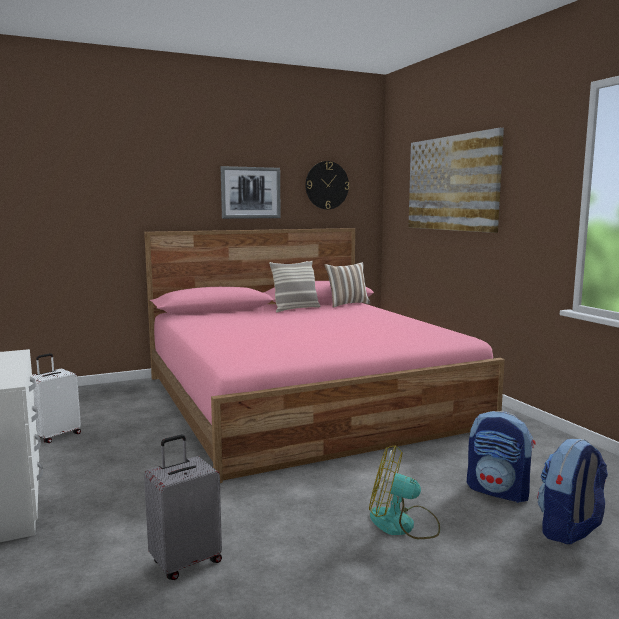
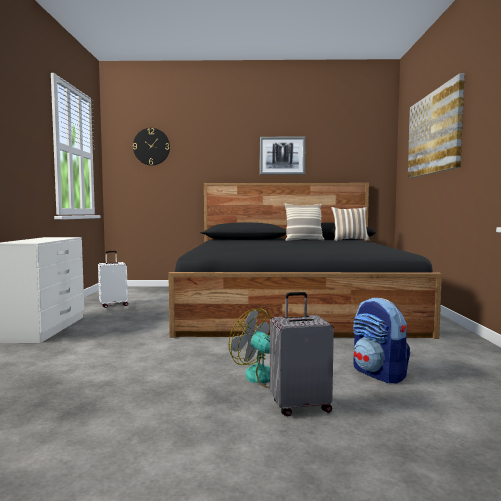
camera: 25 degrees right, 5 degrees down
pink bed [144,228,505,483] -> black bed [168,183,442,339]
grey suitcase [144,435,222,580] -> grey suitcase moved to [270,292,334,417]
wall clock [305,161,349,209] -> wall clock moved to [133,128,170,166]
backpack [537,439,608,544] -> none

